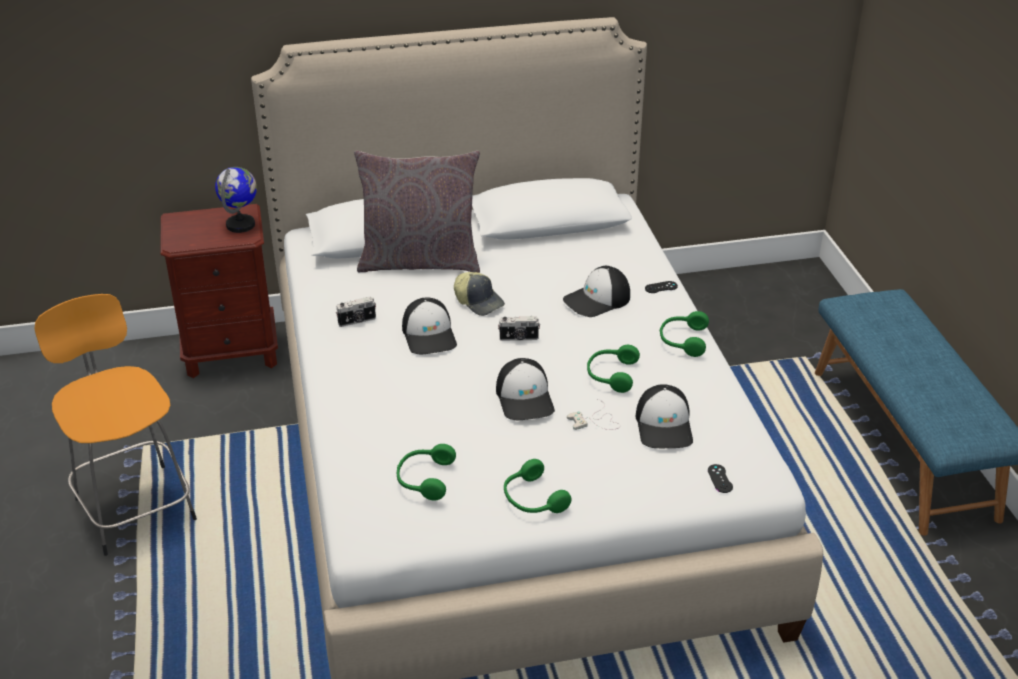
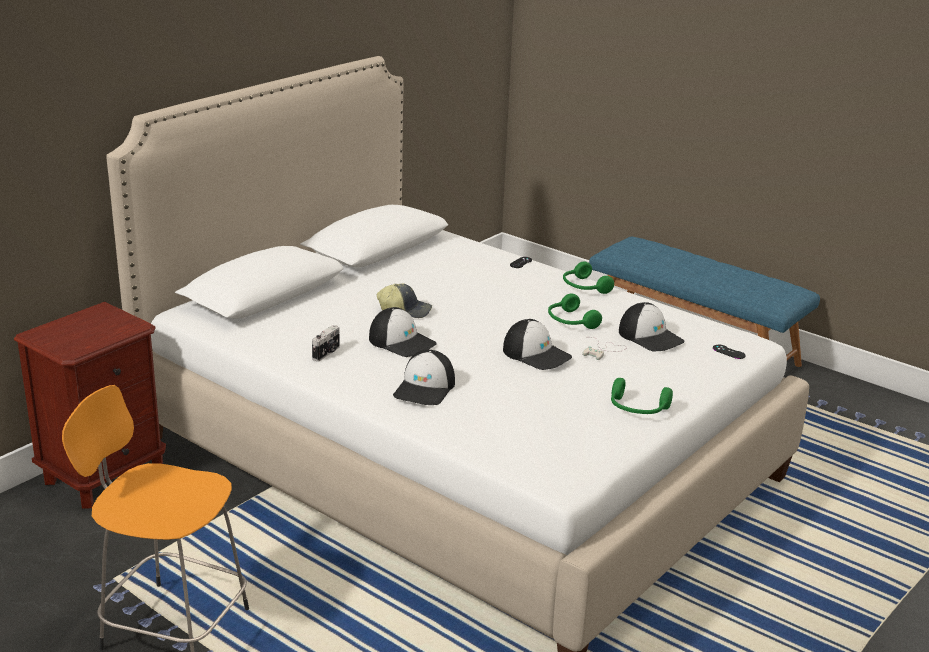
camera: 40 degrees left, 10 degrees down
globe [215,167,257,233] -> none
grey pillow [354,150,480,273] -> none
green headphones [397,444,456,501] -> none
camera [498,316,540,341] -> none
cap [563,266,630,317] -> cap moved to [393,350,455,405]

